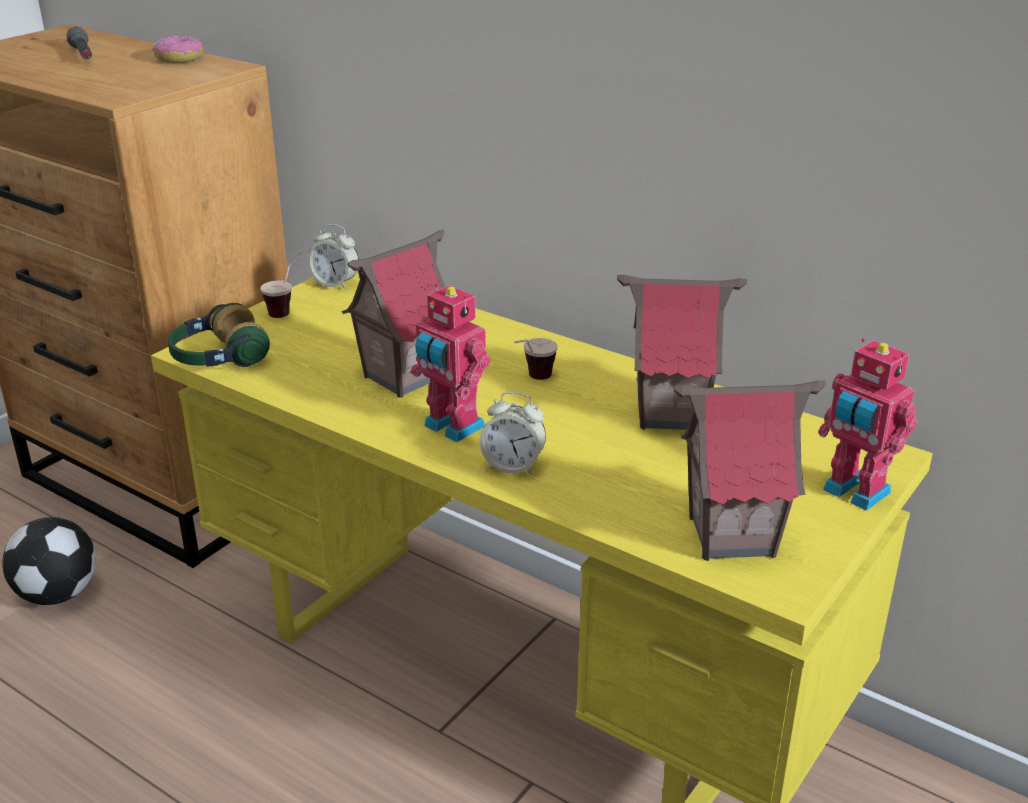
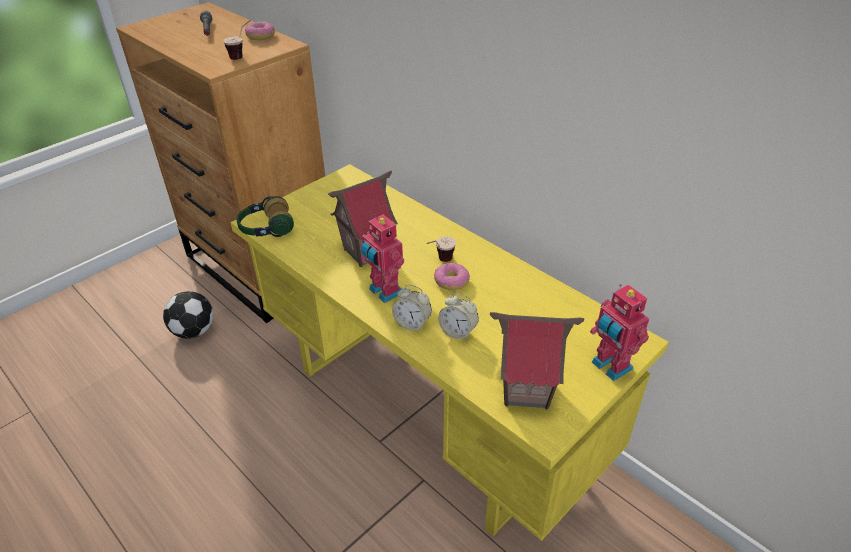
camera: 10 degrees right, 10 degrees up
cup [260,253,301,318] -> cup moved to [223,20,251,60]
alarm clock [307,224,359,289] -> alarm clock moved to [438,293,479,340]
toy house [617,275,747,430] -> none
none -> donut [434,263,470,290]

